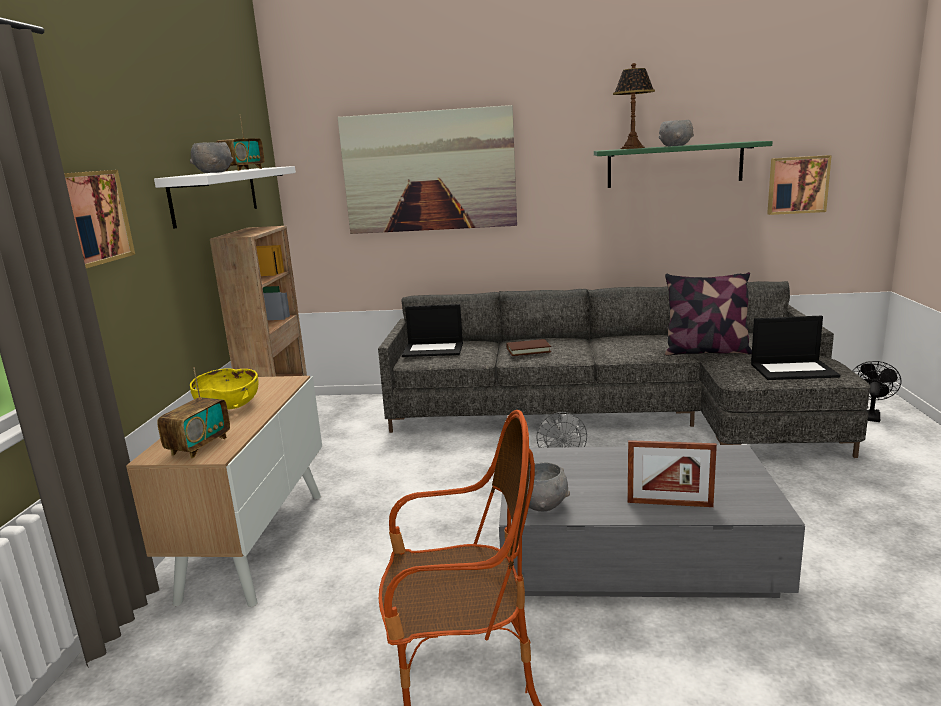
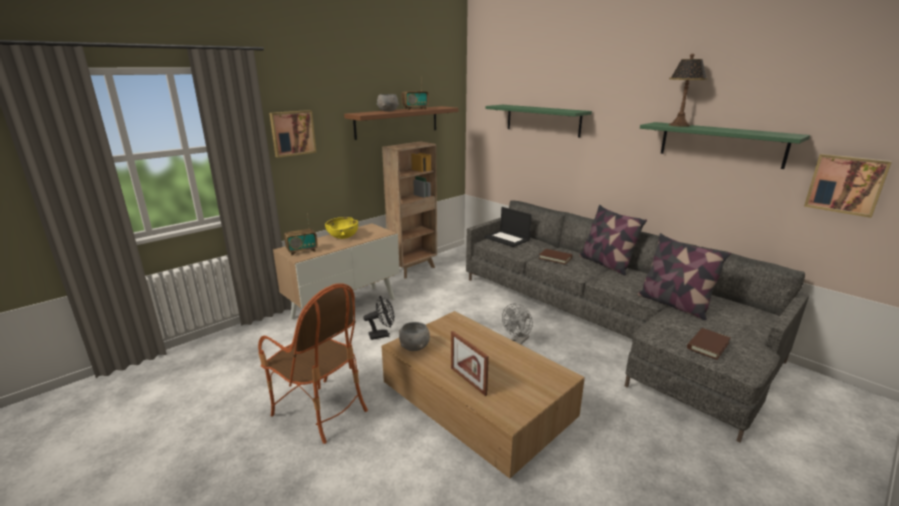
camera: 40 degrees right, 5 degrees up
white shelf [154,166,296,229] -> brown shelf [344,106,459,140]
picture [338,105,517,234] -> green shelf [485,105,592,138]
grey coffee table [499,445,805,598] -> brown coffee table [382,311,585,478]
grey bowl [659,120,694,146] -> none
laptop [751,315,840,380] -> brown book [687,328,731,360]
black fan [853,361,901,422] -> black fan moved to [363,296,394,340]
none -> pillow [579,205,647,275]

